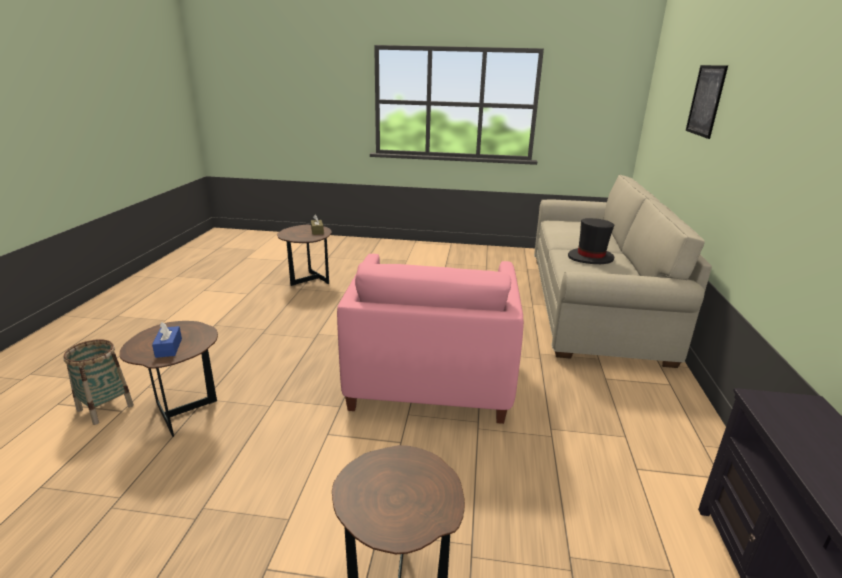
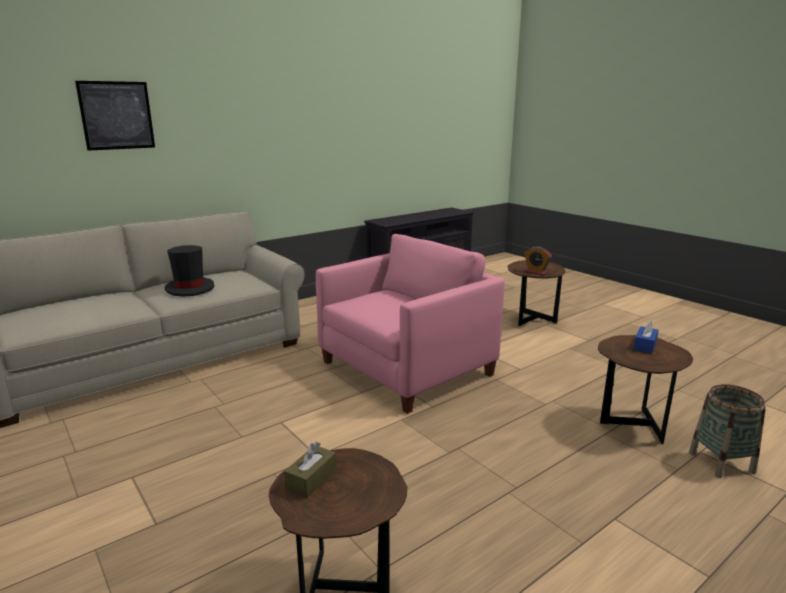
camera: 135 degrees left, 5 degrees down
none -> alarm clock [524,246,552,276]

